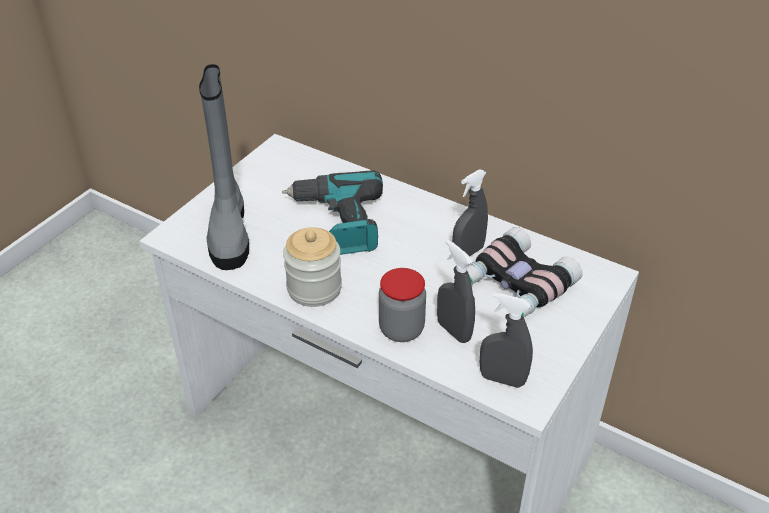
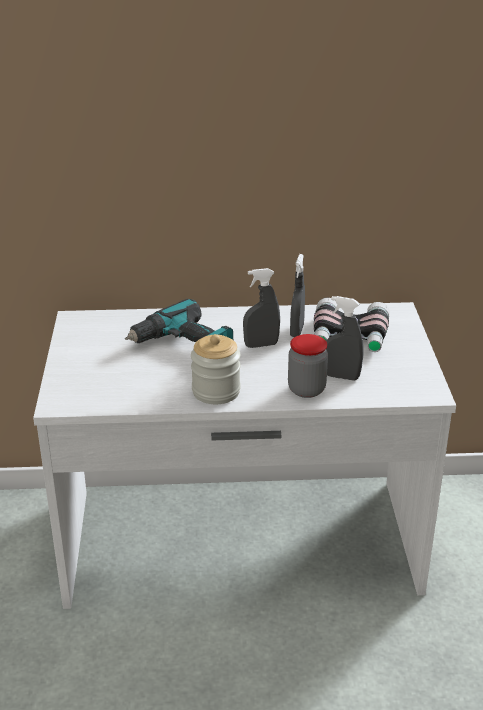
camera: 35 degrees left, 10 degrees down
grey boot [199,64,249,270] -> none
grey spray bottle [480,293,533,388] -> grey spray bottle moved to [243,268,280,348]

